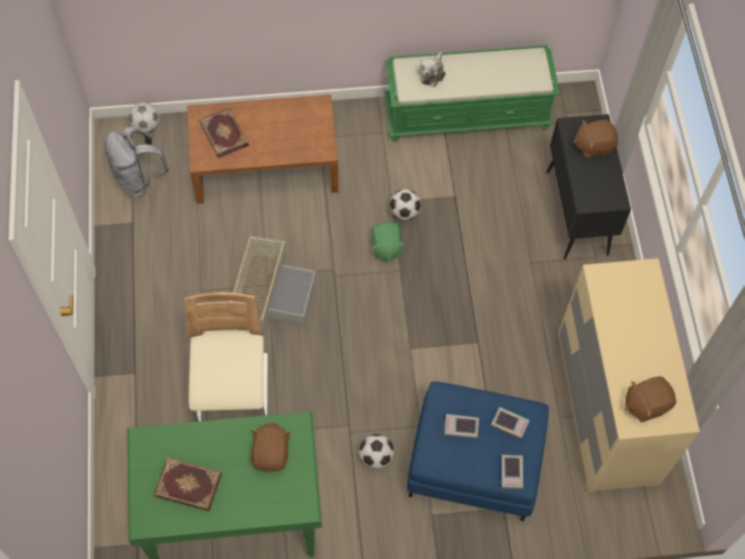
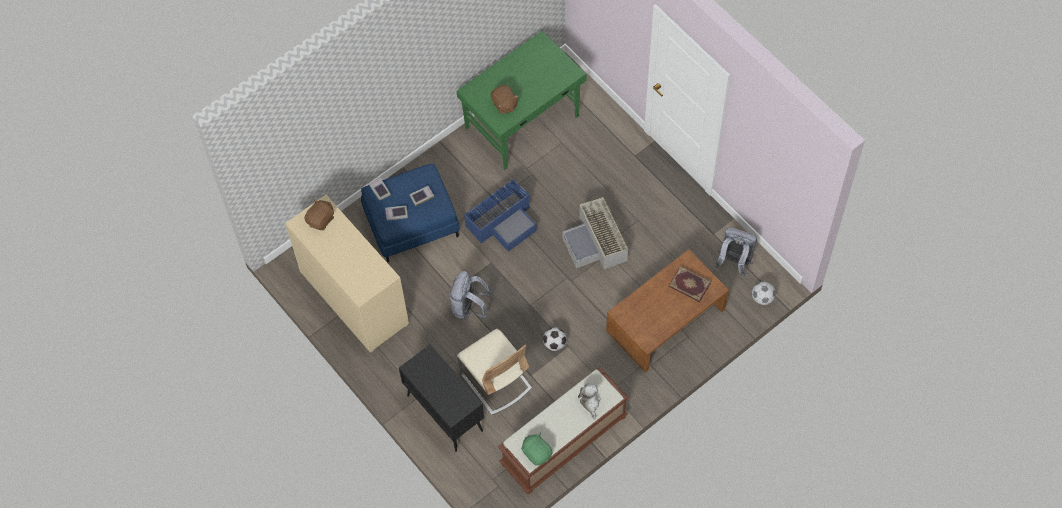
camera: 150 degrees right, 0 degrees up
book [154,457,222,511] -> none
beige chair [184,292,268,422] -> beige chair moved to [457,329,532,415]
football [359,434,394,469] -> none
green plush toy [371,222,405,261] -> green plush toy moved to [521,432,552,466]
green bench [384,45,560,141] -> brown bench [498,367,630,494]
brown plush toy [573,120,618,158] -> none
none -> grey backpack [449,271,492,319]
none -> blue storage box [464,178,537,252]

